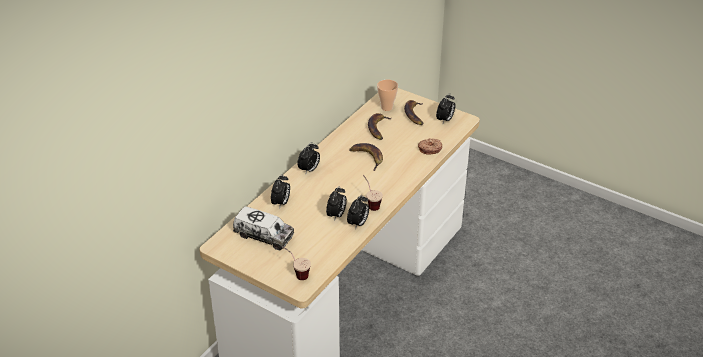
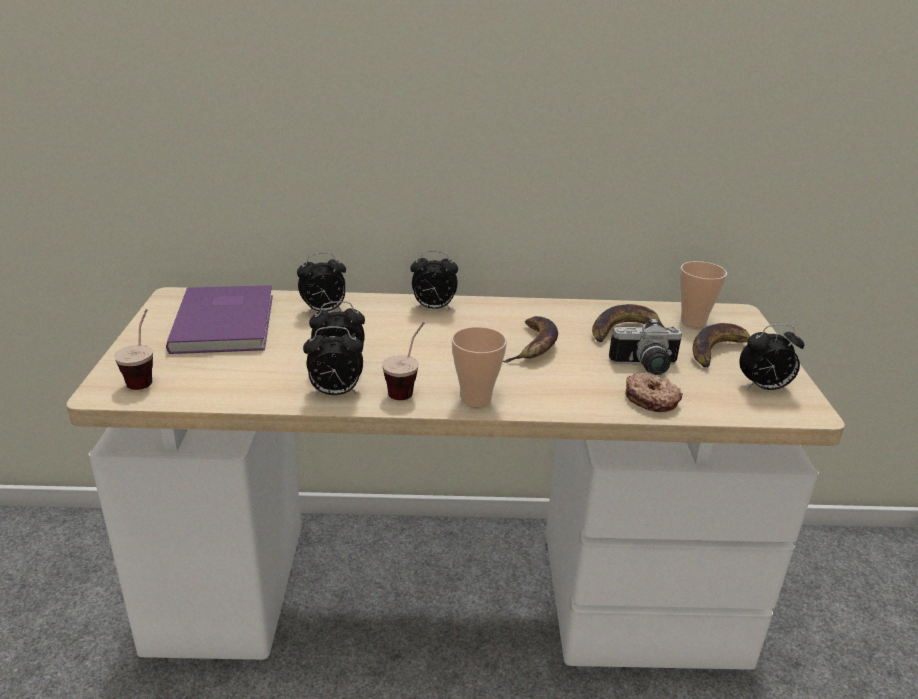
camera: 55 degrees right, 10 degrees down
toy truck [233,206,294,250] -> purple book [166,285,273,354]
none -> cup [452,327,507,407]
none -> camera [609,318,682,375]

